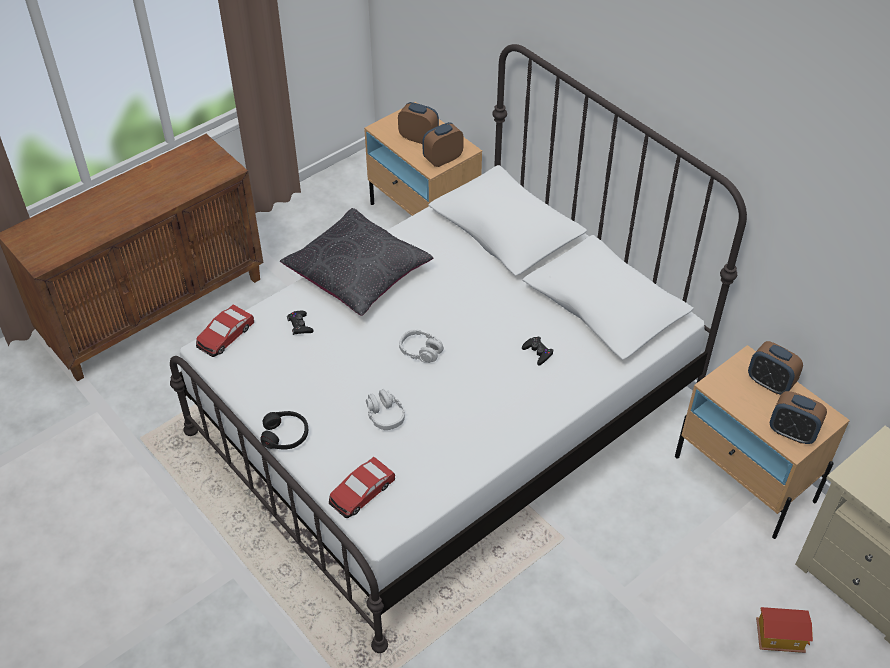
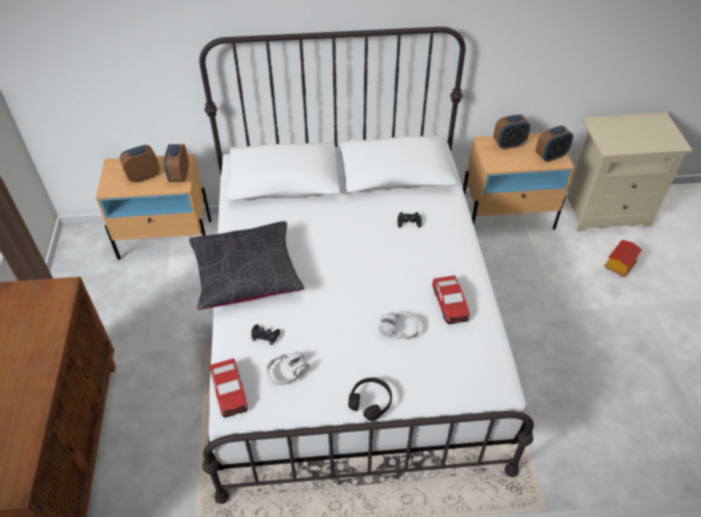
camera: 55 degrees left, 0 degrees up
toy car [329,457,395,518] -> toy car moved to [432,275,470,324]
grey headphones [399,330,444,363] -> grey headphones moved to [266,351,309,386]

